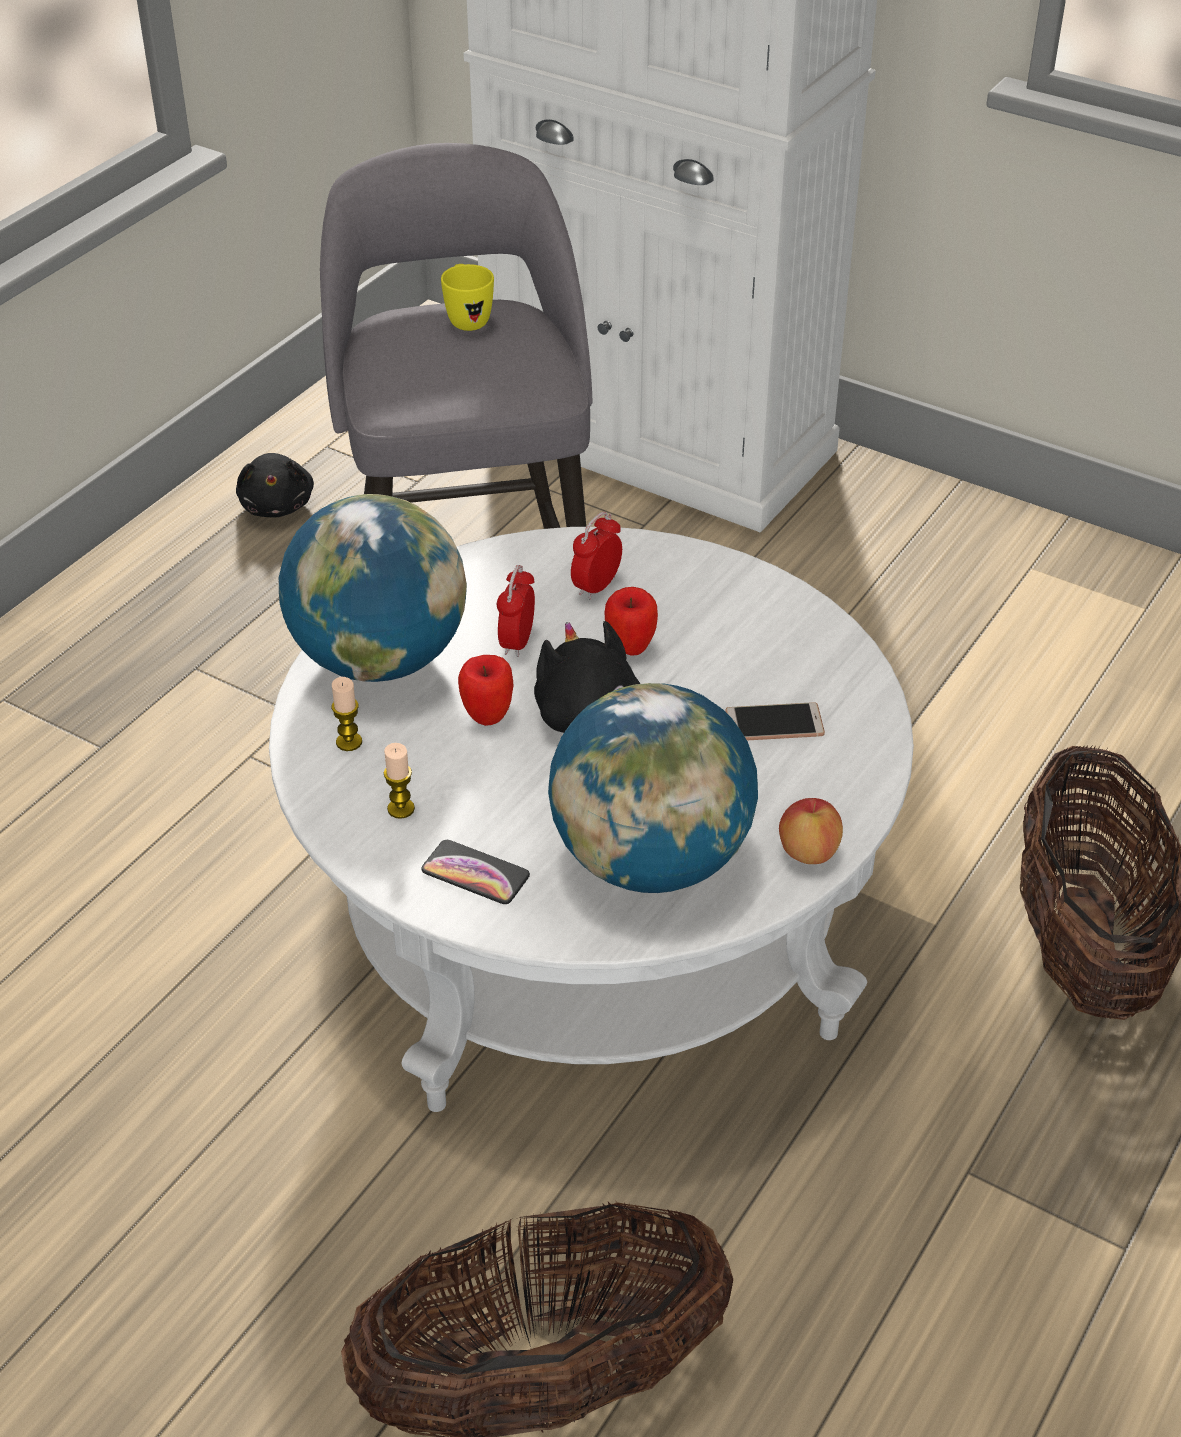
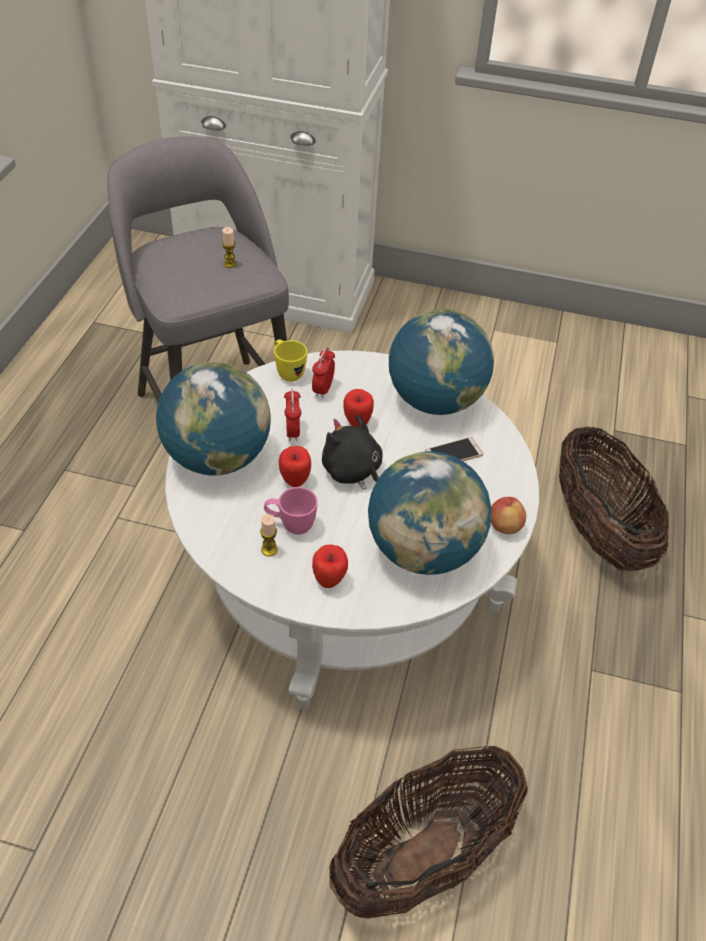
camera: 20 degrees left, 5 degrees up
black plush toy [236,453,314,518] -> none
candle [332,677,362,751] -> candle moved to [222,227,237,268]
phone [421,840,530,904] -> apple [312,545,348,588]
yellow mug [441,264,494,331] -> yellow mug moved to [274,339,307,382]
none -> pink mug [264,487,318,534]
none -> globe [389,309,494,415]

